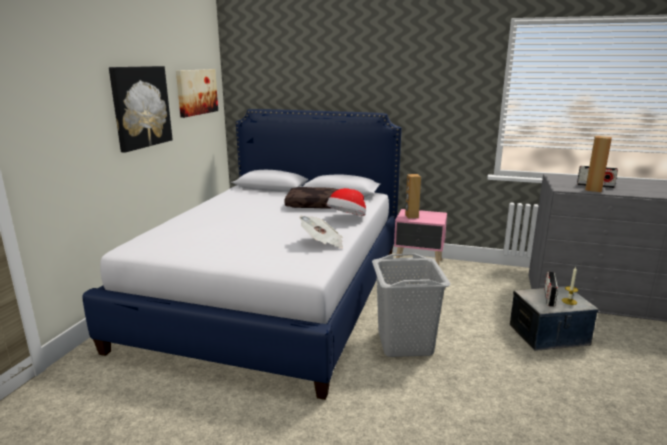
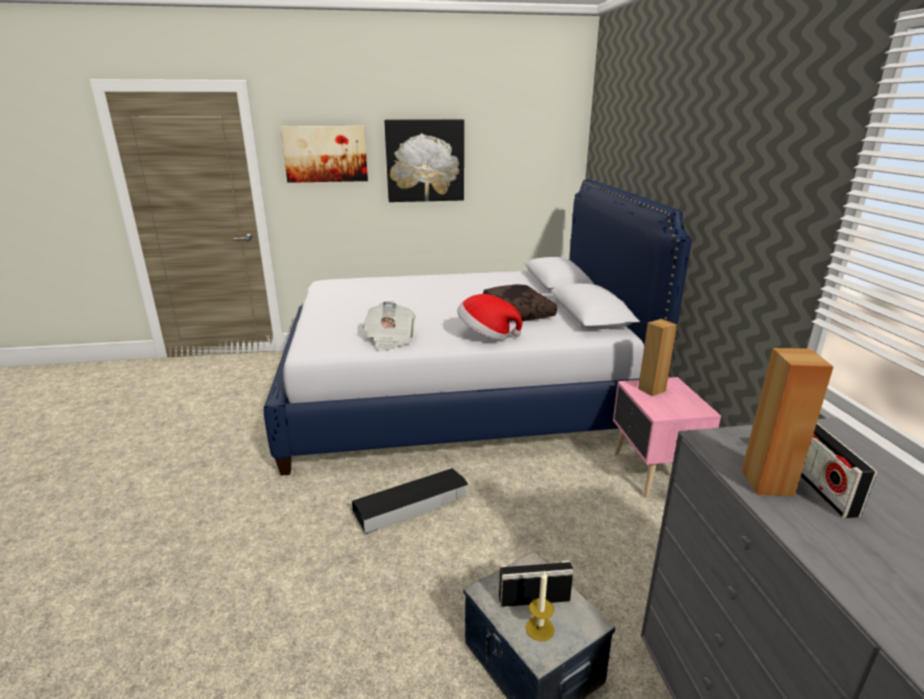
camera: 65 degrees right, 5 degrees up
picture [176,69,218,118] -> picture moved to [280,126,368,183]
grey laundry basket [372,254,451,357] -> black storage box [352,468,468,534]

